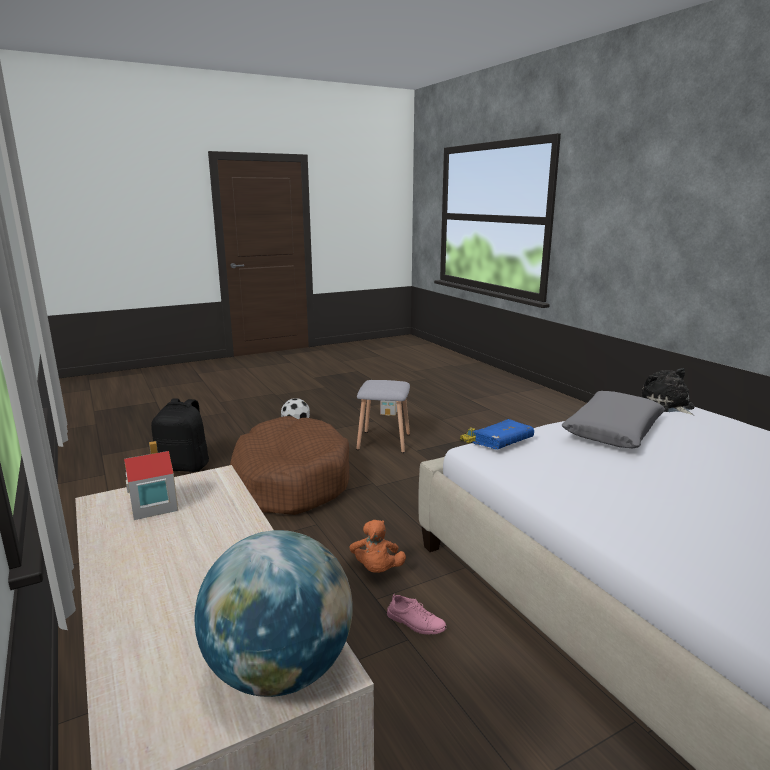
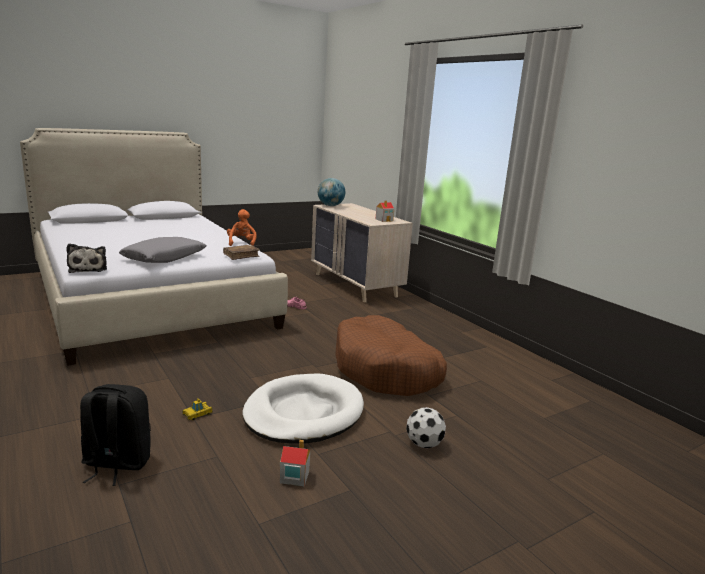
camera: 175 degrees right, 0 degrees up
black backpack [151,398,209,472] -> black backpack moved to [80,384,151,486]
orange plush toy [350,520,406,573] -> orange plush toy moved to [227,209,257,246]
grey stool [356,380,410,453] -> white dog bed [243,373,364,444]
blue book [472,419,534,449] -> brown book [223,245,260,260]

